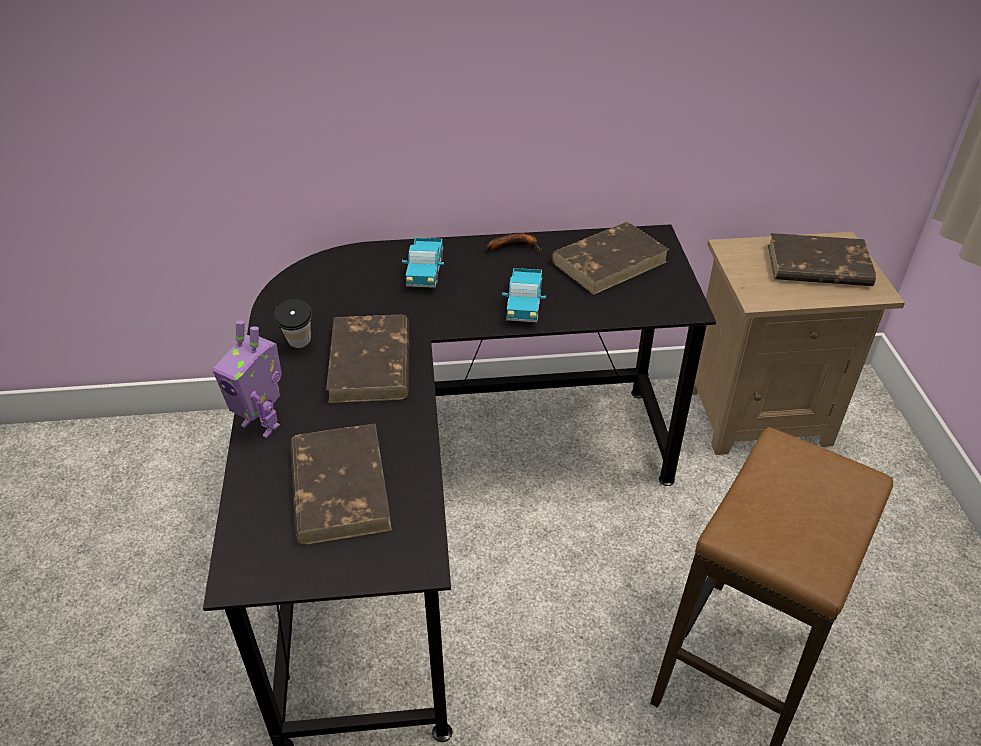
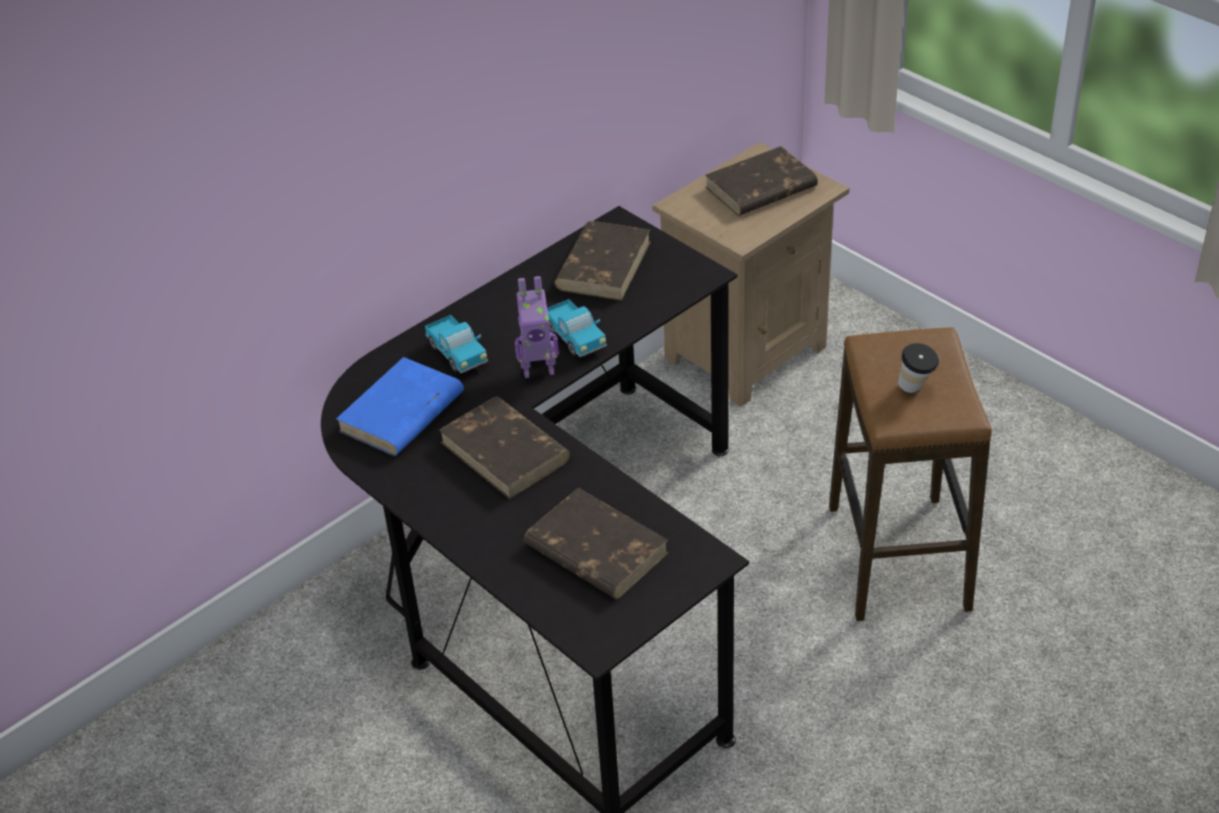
camera: 35 degrees left, 0 degrees up
toy robot [213,321,282,438] -> toy robot moved to [515,276,559,378]
cup [274,299,312,348] -> cup moved to [898,343,939,393]
banana [486,233,542,252] -> none
none -> blue book [336,357,464,456]

